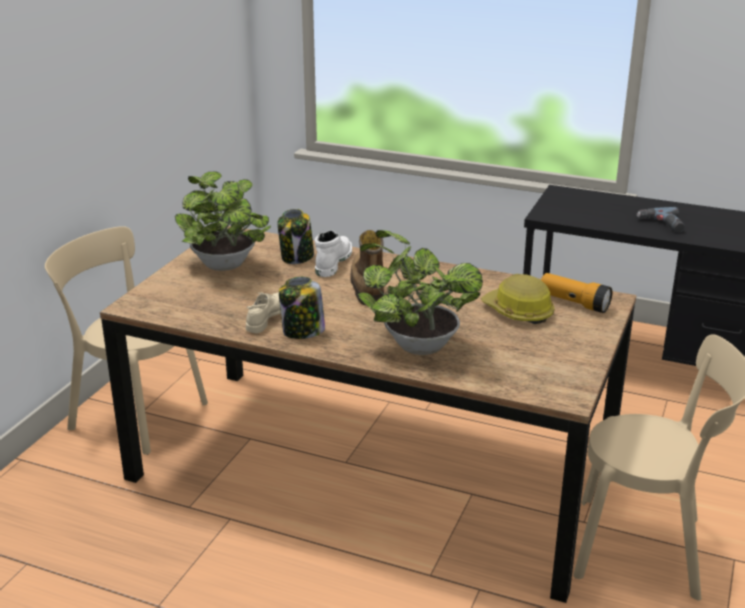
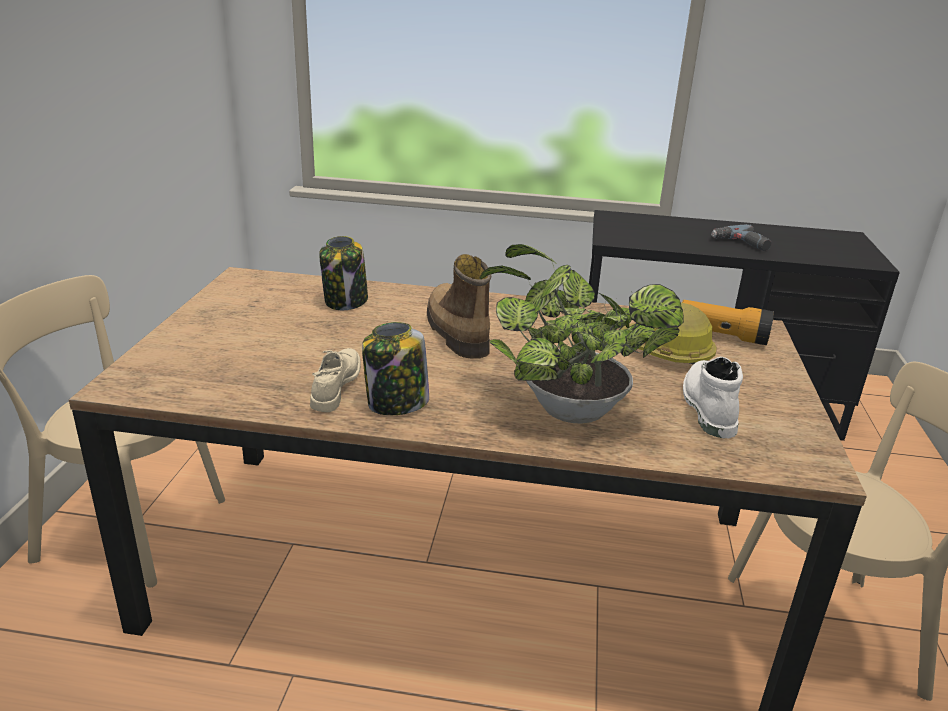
camera: 15 degrees left, 0 degrees up
potted plant [175,171,271,271] -> none
white boot [315,230,352,277] -> white boot moved to [683,357,743,439]

